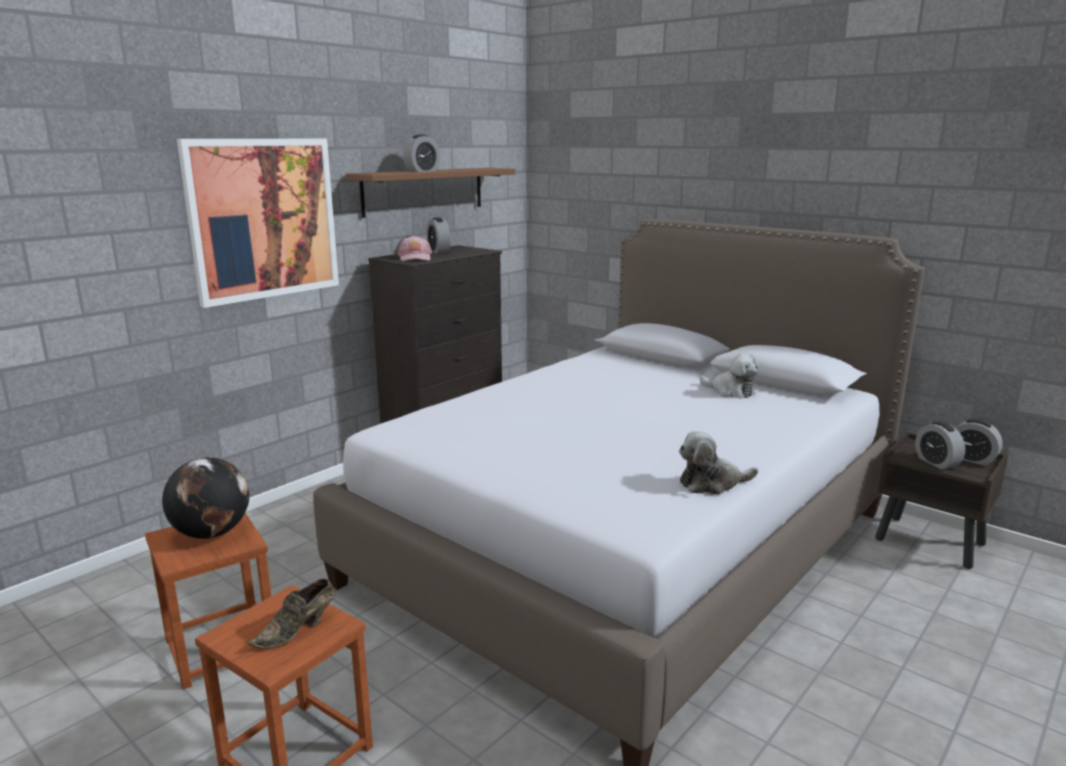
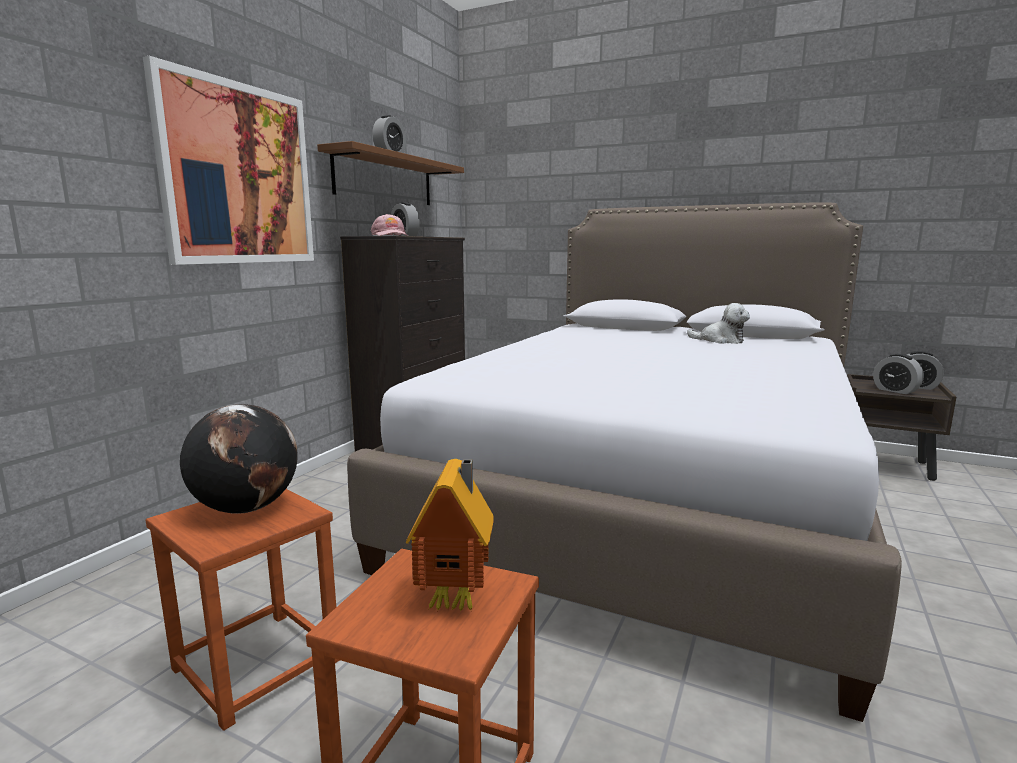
camera: 15 degrees left, 5 degrees down
brown shoe [248,579,335,649] -> toy house [405,459,493,612]
plush toy [679,431,758,494] -> none

